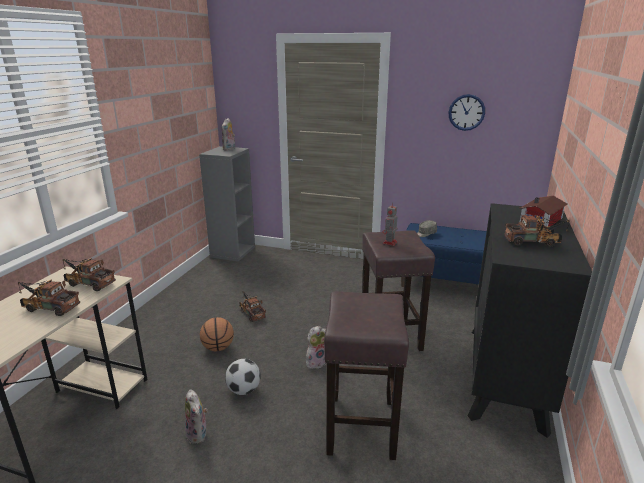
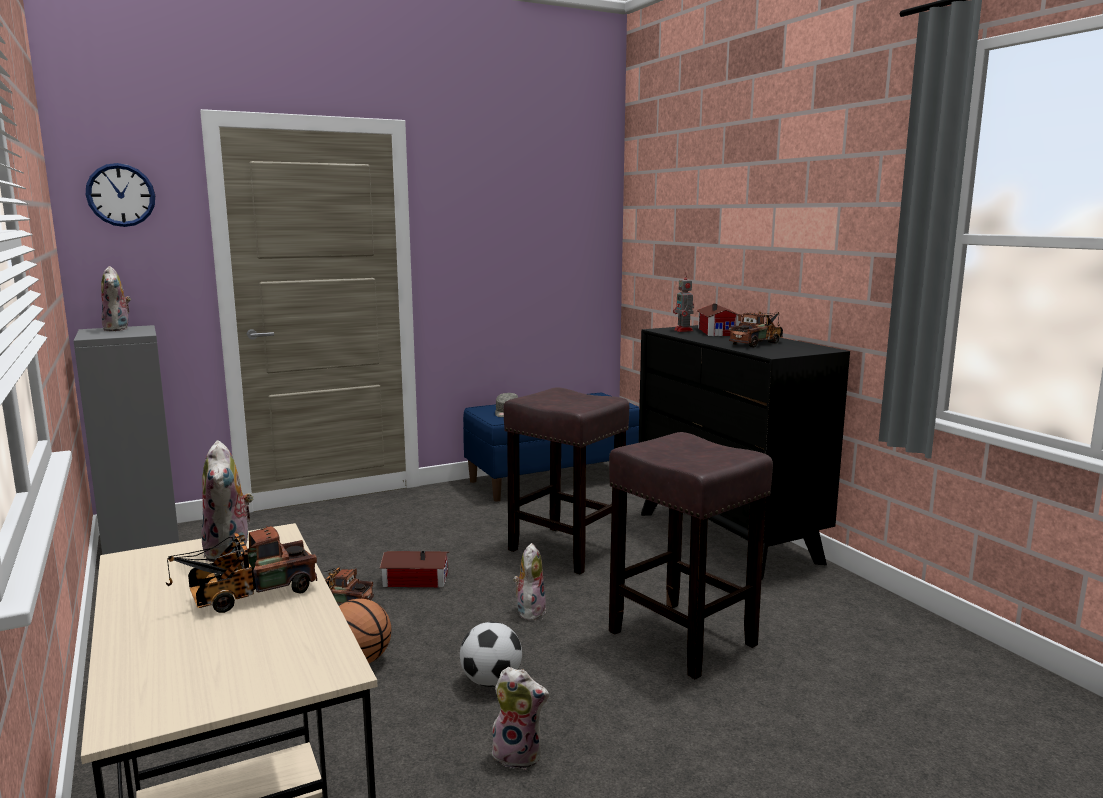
camera: 45 degrees left, 10 degrees down
toy truck [63,258,116,291] -> plush toy [201,440,253,562]
toy robot [383,202,398,246] -> toy robot moved to [673,273,694,332]
wall clock [448,94,485,131] -> wall clock moved to [86,163,155,227]
none -> toy house [380,551,449,588]

